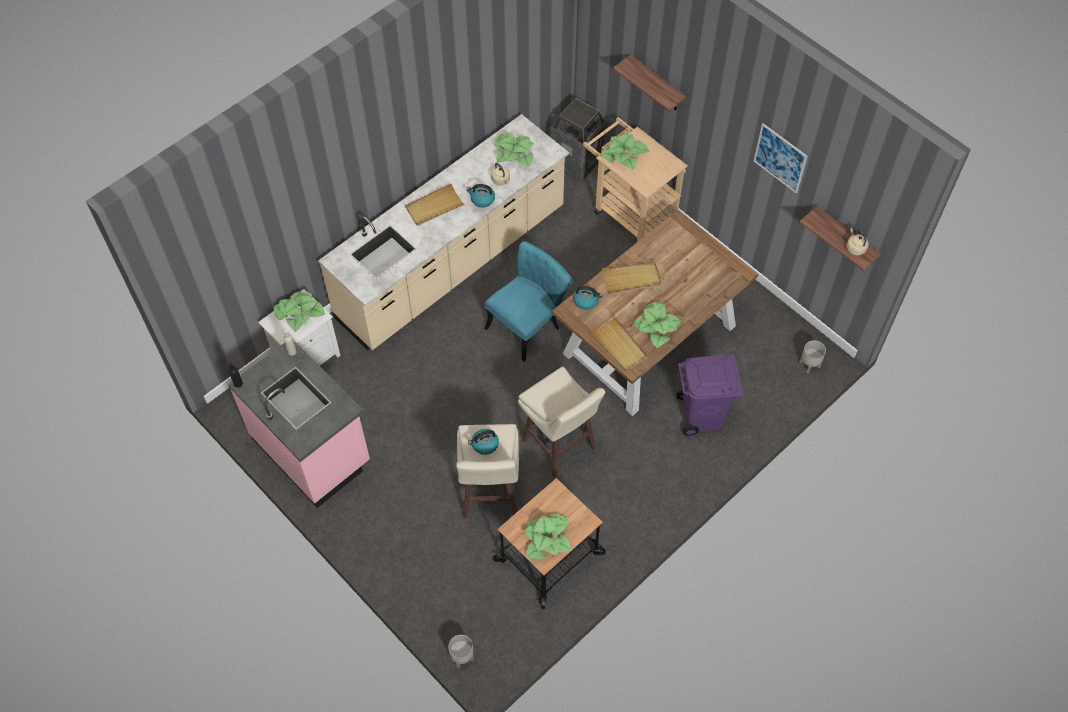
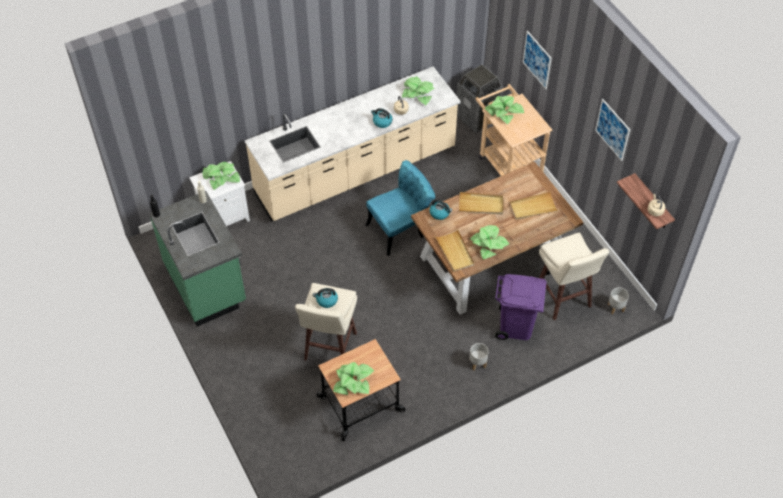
camera: 15 degrees right, 5 degrees down
pink counter [228,340,370,508] -> green counter [149,191,246,327]
beige tray [405,183,465,226] -> beige tray moved to [510,192,558,220]
grey planter [448,635,474,668] -> grey planter moved to [469,343,489,370]
beige stool [518,367,605,477] -> beige stool moved to [539,232,609,320]
shelf [613,55,687,112] -> picture [523,31,552,89]

